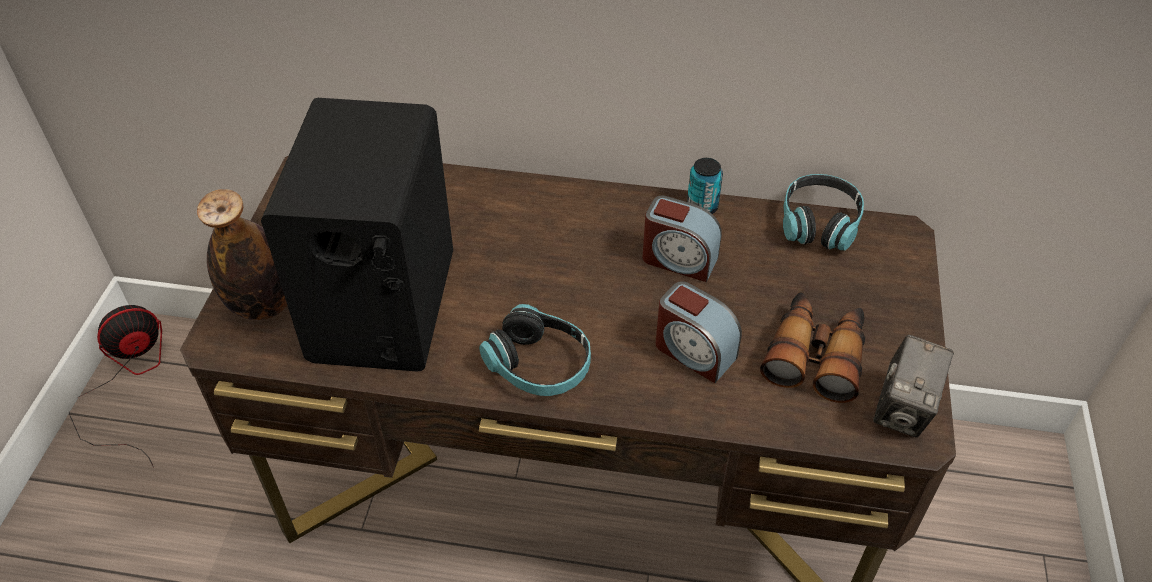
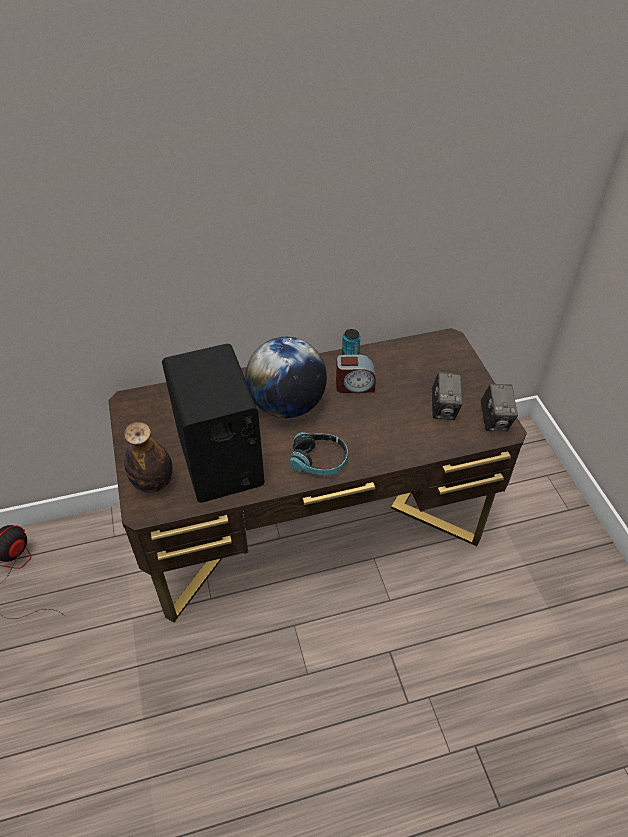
camera: 25 degrees left, 0 degrees up
alarm clock [656,281,742,383] -> none
binoculars [760,292,865,403] -> camera [431,372,462,420]
headphones [783,174,864,250] -> none
none -> globe [245,337,327,418]

